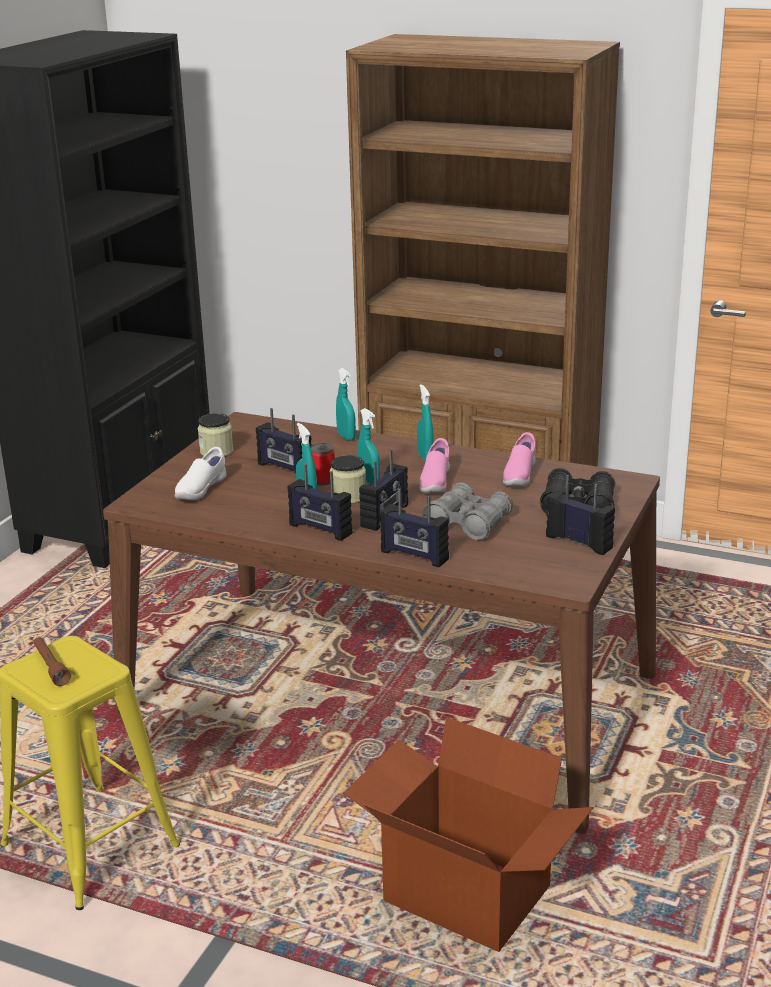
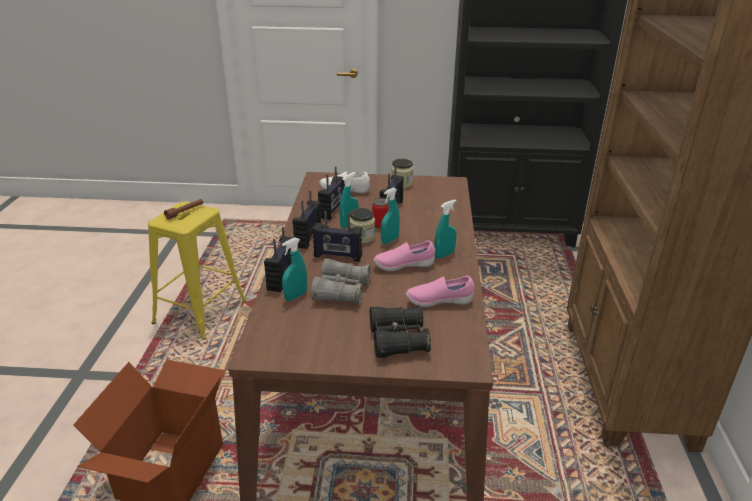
camera: 70 degrees right, 5 degrees up
turquoise spray bottle [336,368,356,441] -> turquoise spray bottle moved to [282,237,307,301]
radio [546,475,615,555] -> radio moved to [318,166,345,220]

